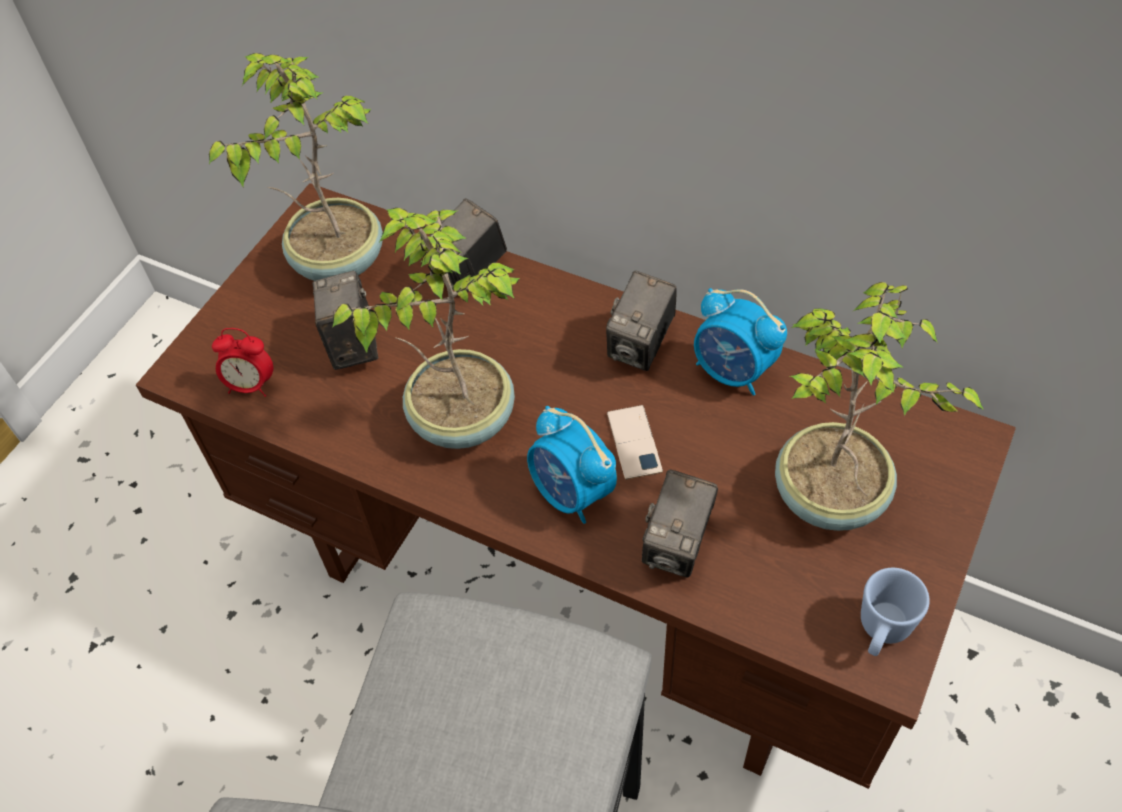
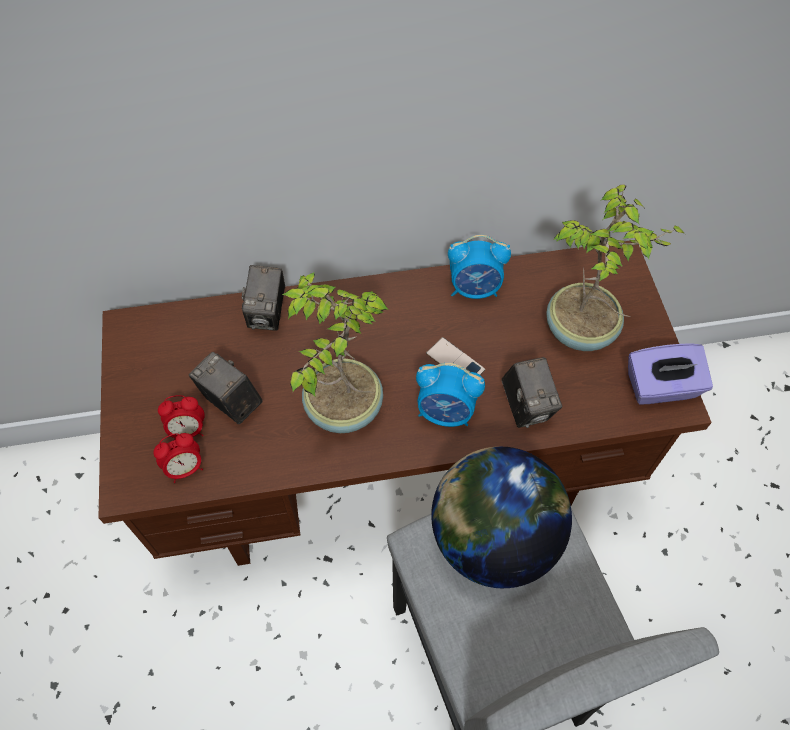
camera: 40 degrees left, 5 degrees up
potted plant [209,53,383,281] -> none
camera [606,270,677,371] -> none
blue mug [861,568,930,656] -> purple tissue box [628,343,713,405]
none -> alarm clock [158,395,205,441]
none -> globe [431,447,572,588]

